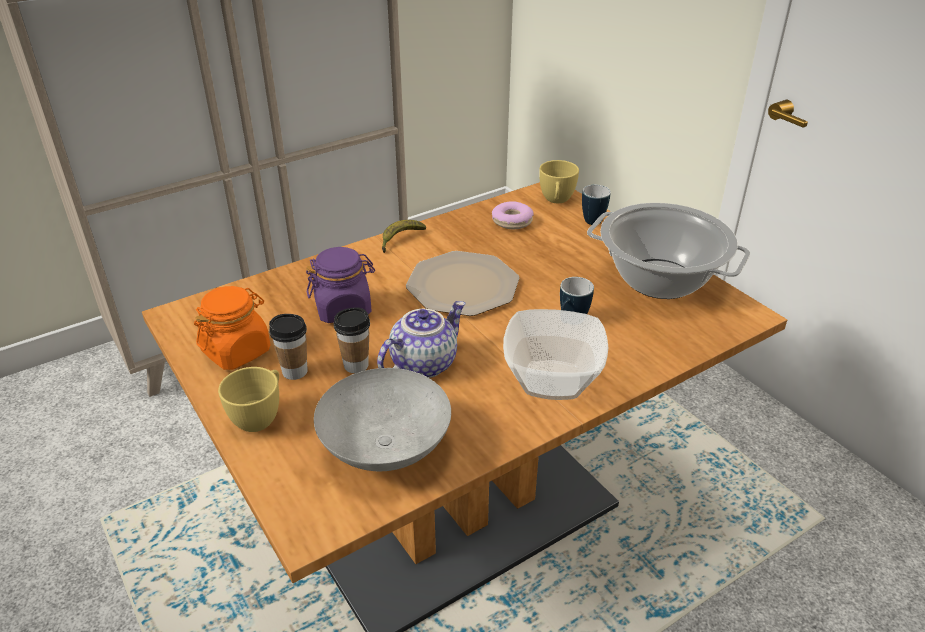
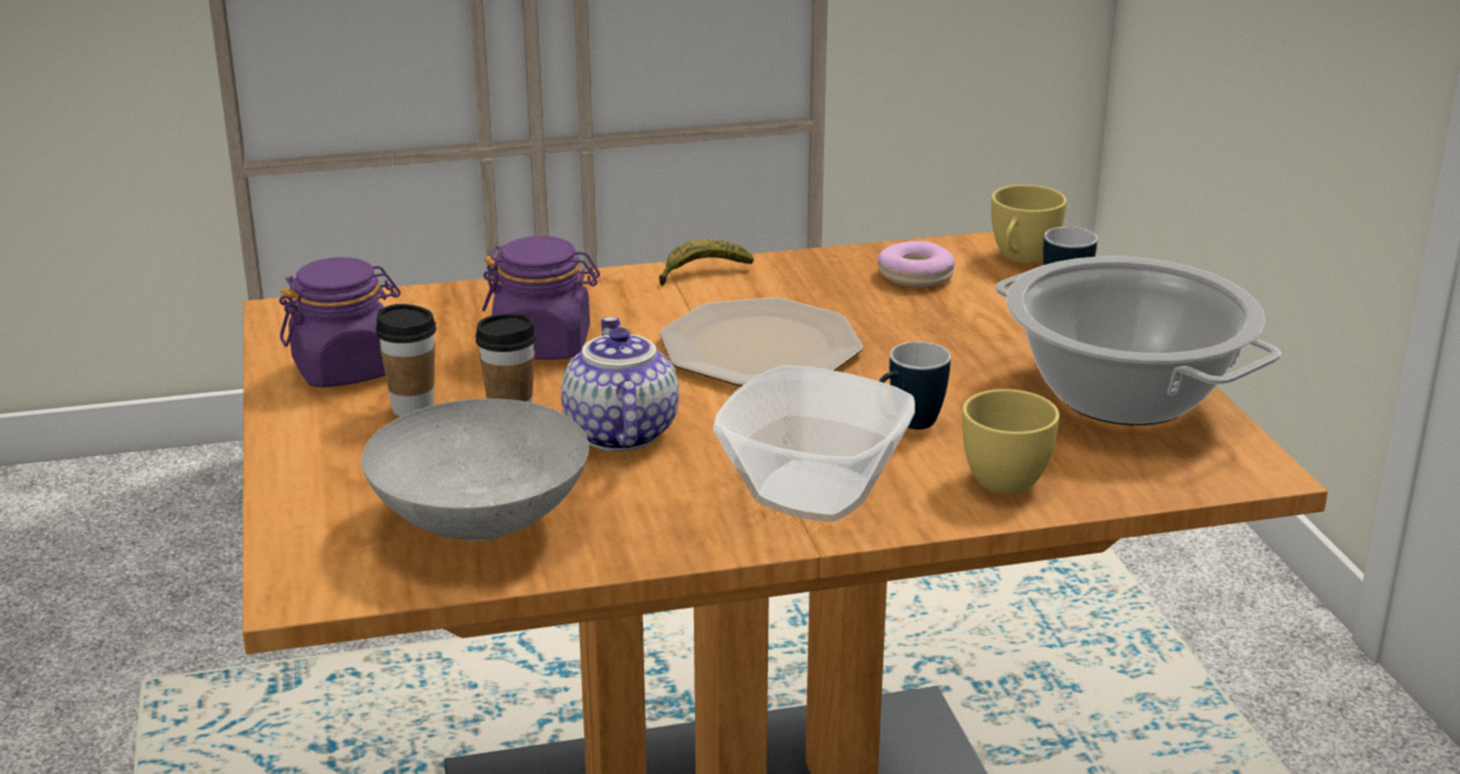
camera: 20 degrees right, 10 degrees down
orange jar [194,286,271,370] -> purple jar [279,257,401,388]
yellow cup [218,367,279,432] -> yellow cup moved to [962,389,1059,494]
teapot [377,301,466,378] -> teapot turned 75 degrees counterclockwise [561,317,679,451]

